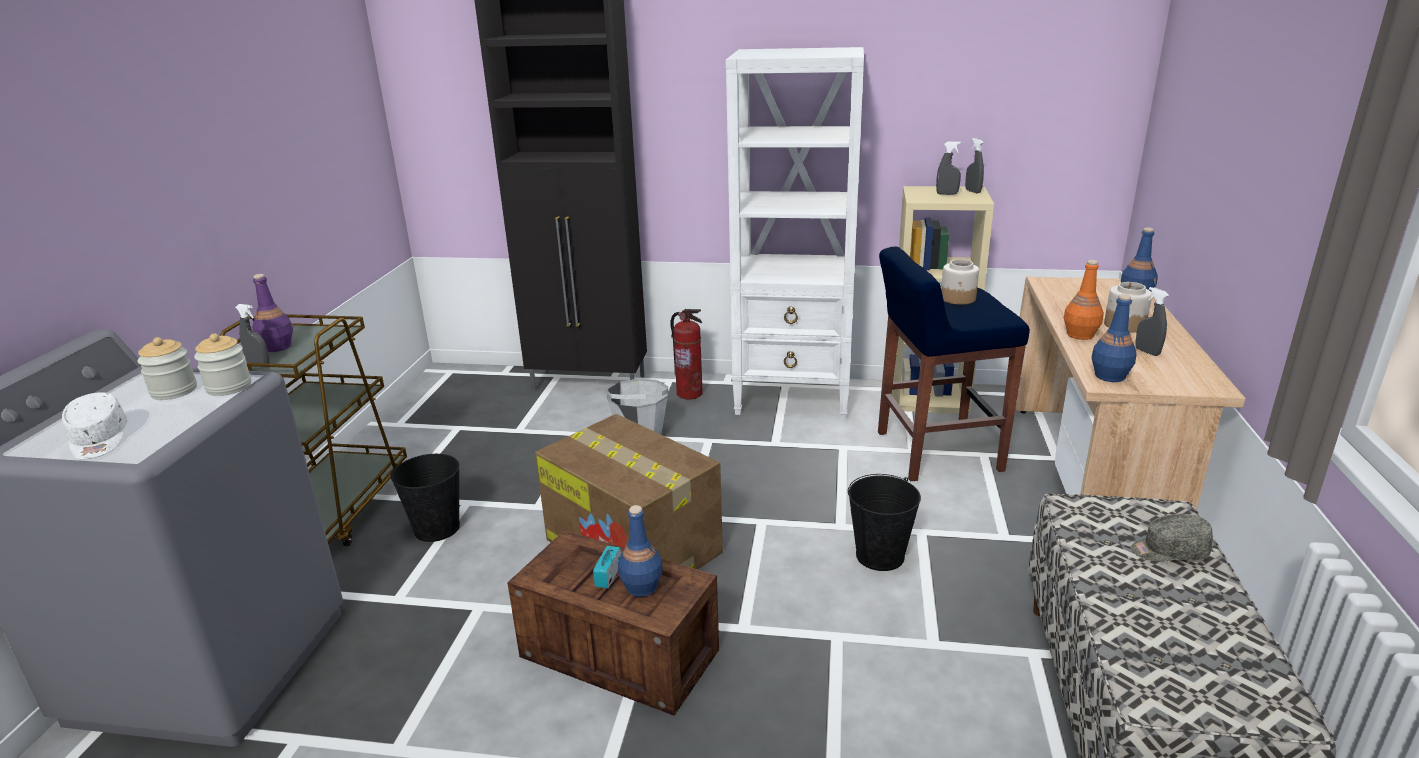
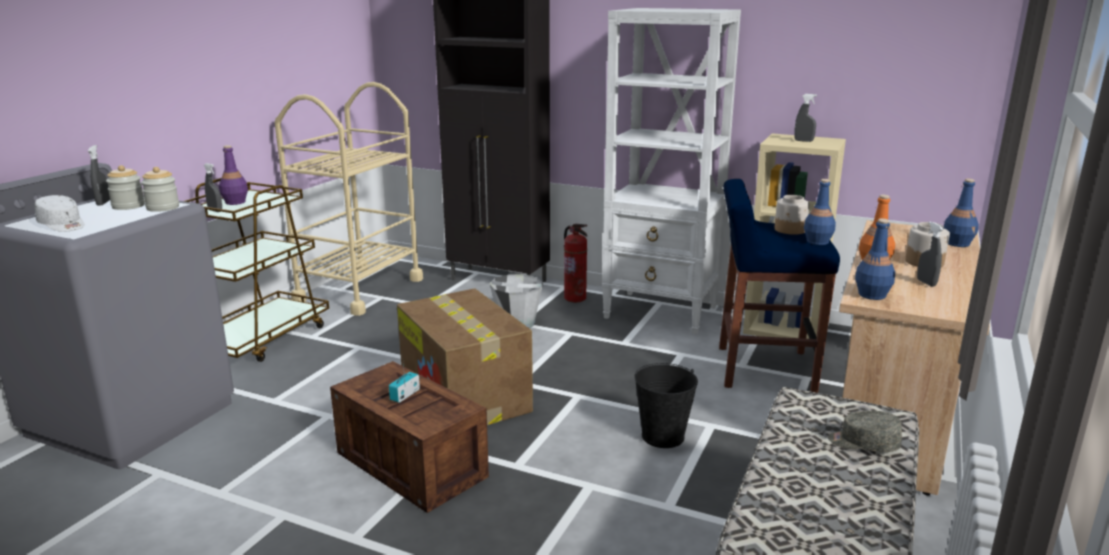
camera: 15 degrees right, 5 degrees down
white cap [62,392,127,459] -> white cap turned 45 degrees counterclockwise [35,195,84,232]
black bucket [390,454,460,542] -> none
blue bottle [618,505,663,597] -> blue bottle moved to [804,179,836,245]
grey spray bottle [965,138,984,193] -> grey spray bottle moved to [88,145,110,206]
none -> beige cart [275,82,423,316]

